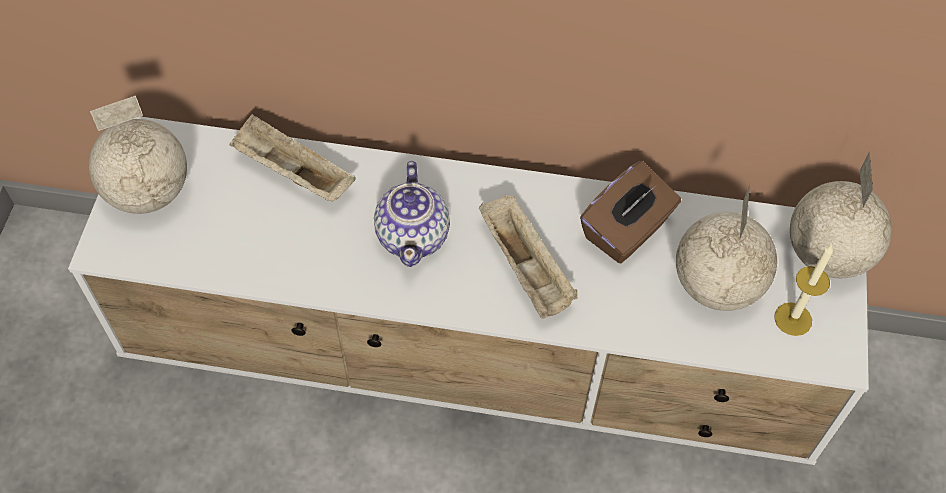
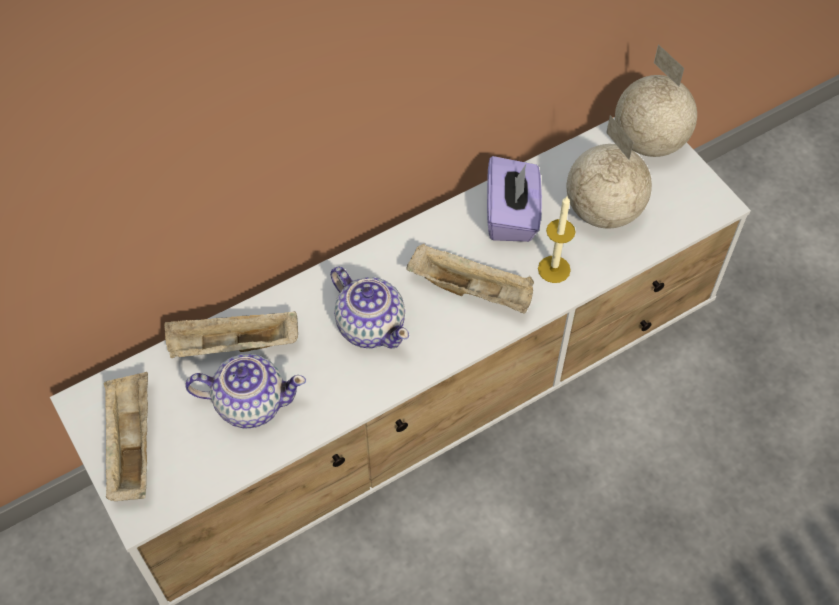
camera: 40 degrees left, 0 degrees up
globe [89,96,187,214] -> beige tray [103,372,148,501]
brown tissue box [580,161,681,263] -> purple tissue box [487,156,542,242]
candle [774,245,833,336] -> candle moved to [538,196,576,283]
none -> teapot [185,354,306,429]

